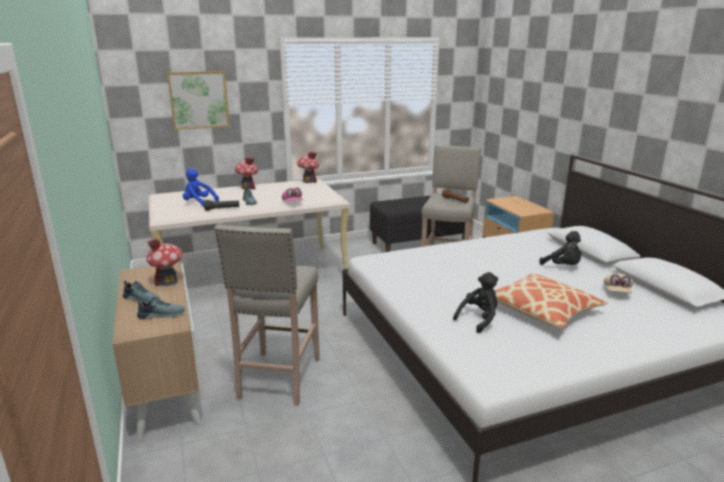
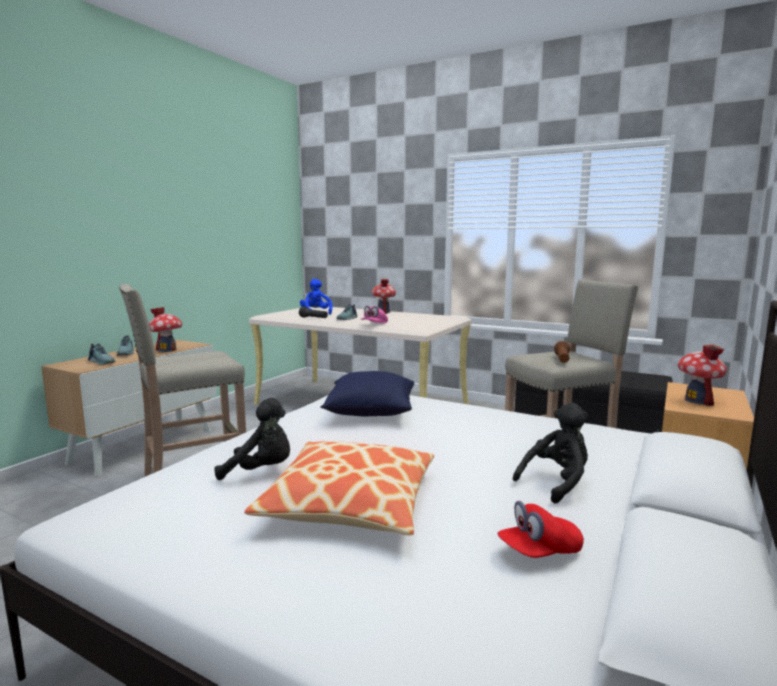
camera: 50 degrees right, 10 degrees down
picture [167,71,230,130] -> none
toy house [297,151,319,183] -> toy house moved to [678,345,727,406]
black plush toy [539,231,582,265] -> black plush toy turned 135 degrees counterclockwise [513,403,588,504]
beige cap [603,274,633,293] -> red cap [497,501,584,558]
none -> blue pillow [320,371,414,416]

